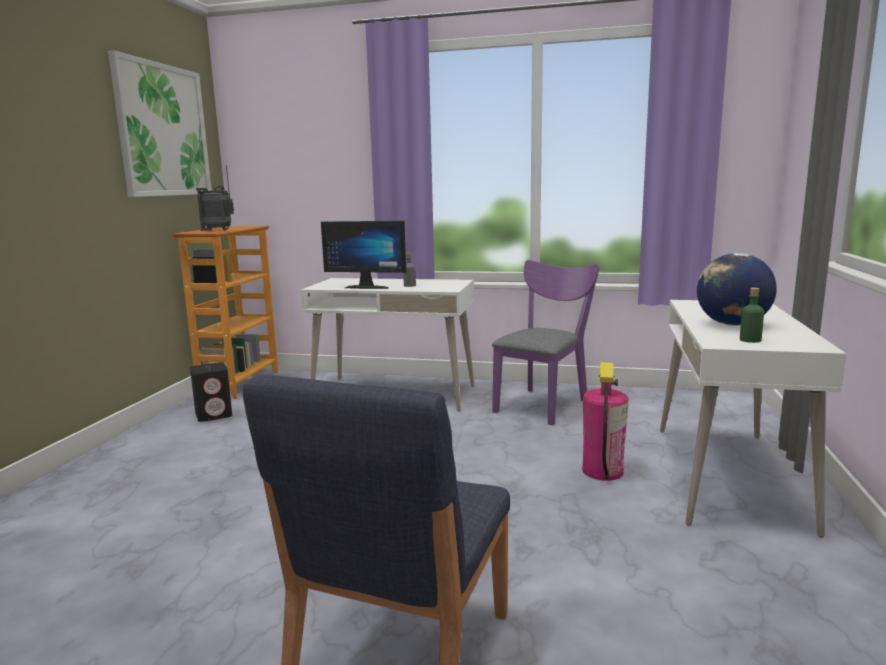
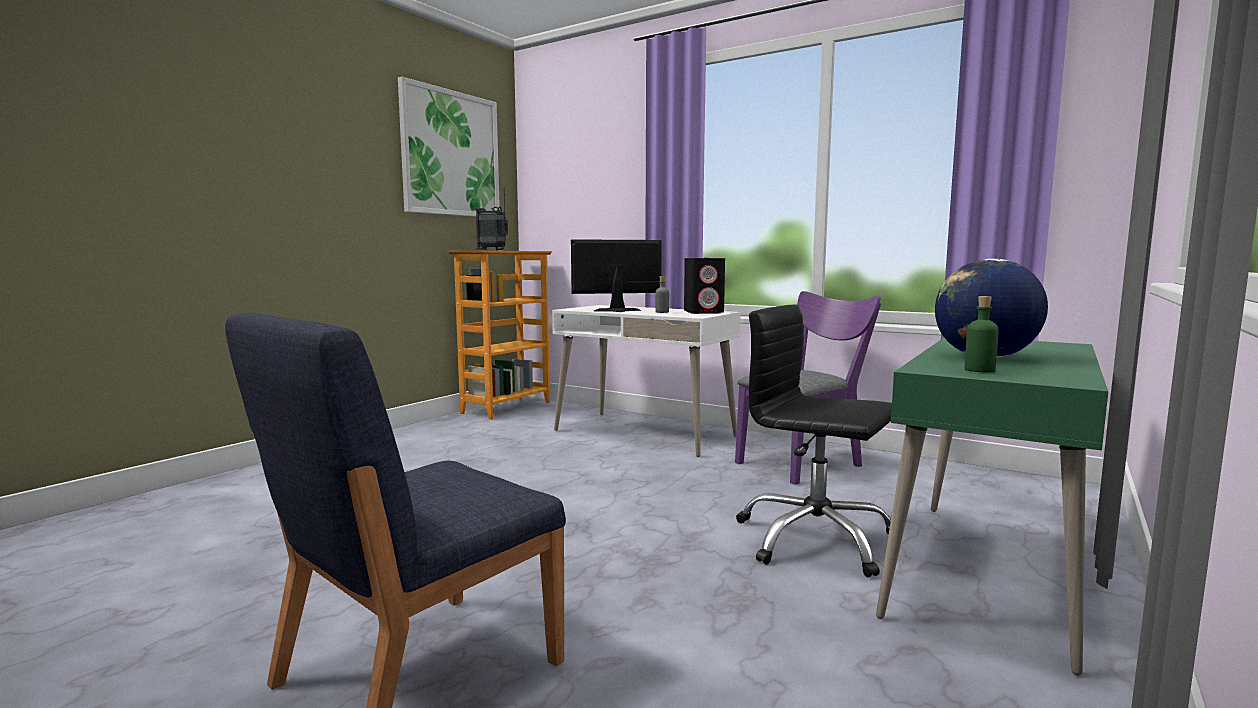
camera: 20 degrees right, 5 degrees down
black speaker [190,362,232,422] -> black speaker moved to [684,258,725,314]
monitor [321,221,406,289] -> monitor turned 135 degrees clockwise [571,239,662,312]
fire extinguisher [582,362,629,481] -> black office chair [736,305,892,577]
white desk [660,300,846,538] -> green desk [876,338,1108,676]

